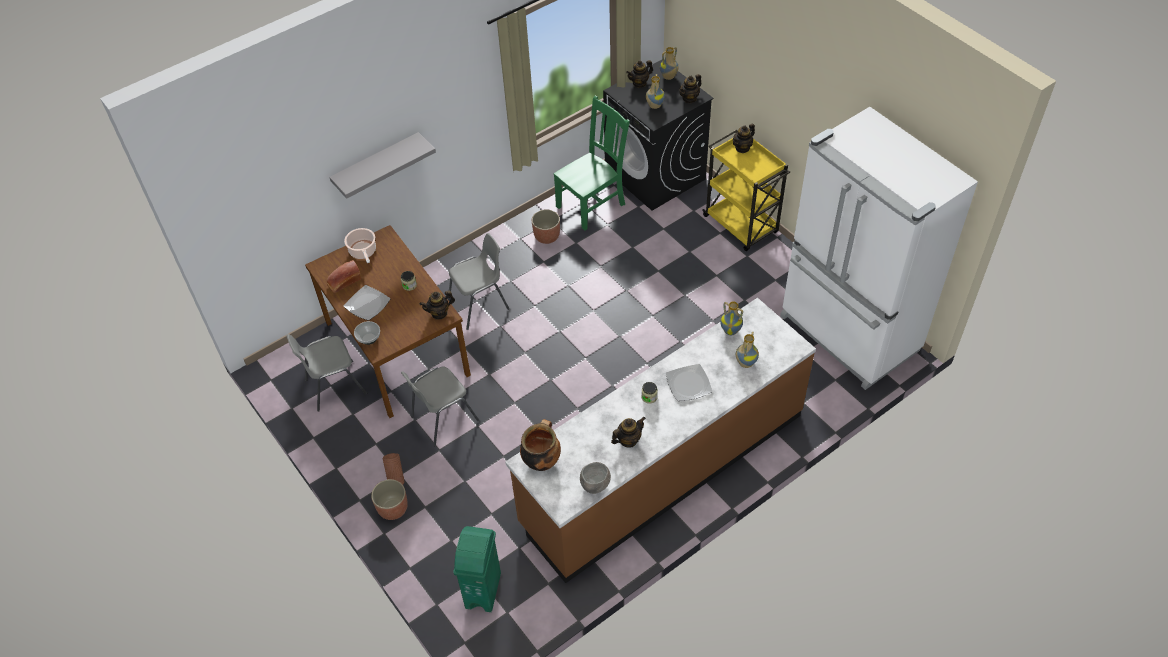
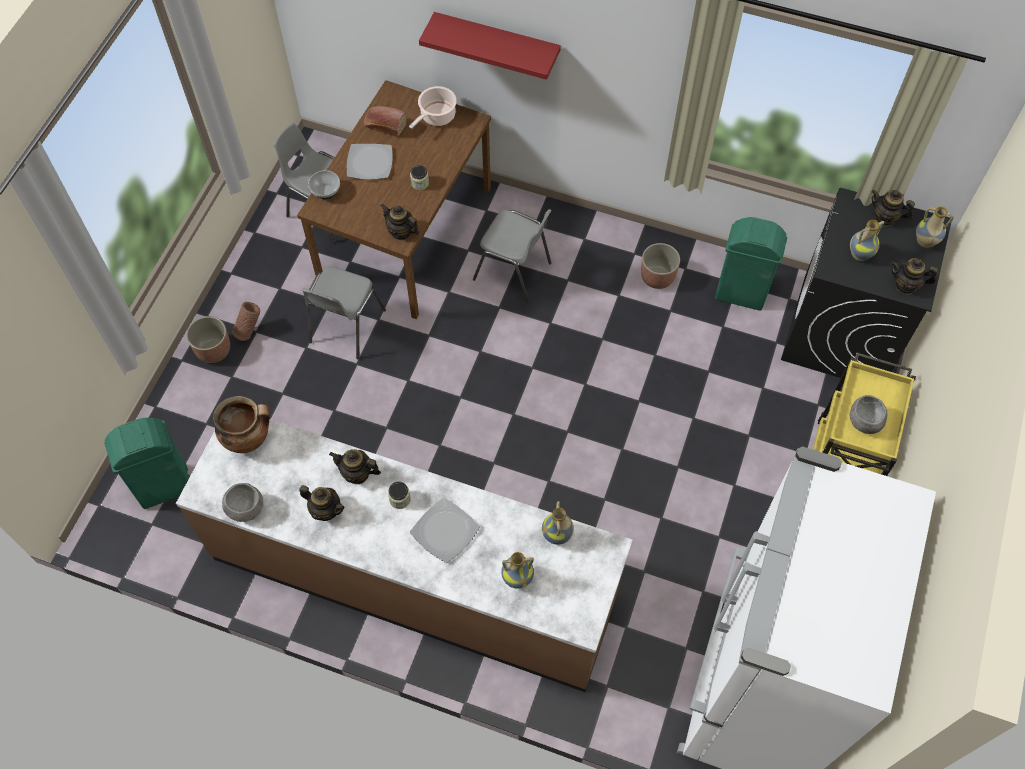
camera: 55 degrees right, 10 degrees up
grey shelf [329,132,436,199] -> red shelf [419,12,561,80]
grey chair [401,366,479,446] -> grey chair turned 90 degrees counterclockwise [302,266,386,359]
green chair [553,96,630,231] -> green trash can [715,217,787,311]
teapot [732,124,755,153] -> teapot moved to [329,449,381,484]
none -> grey bowl [850,395,888,434]

